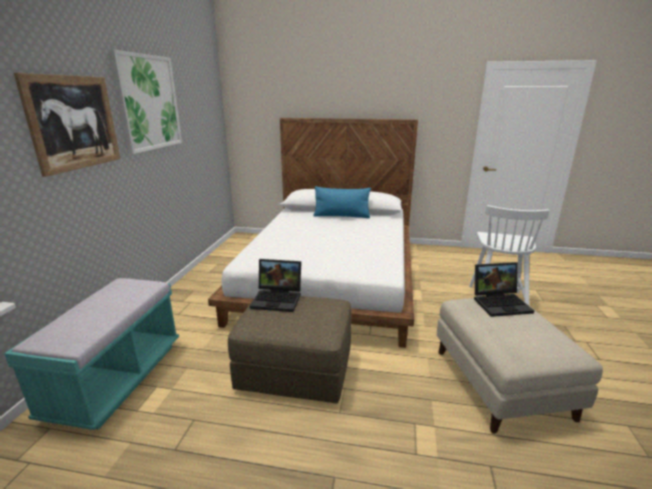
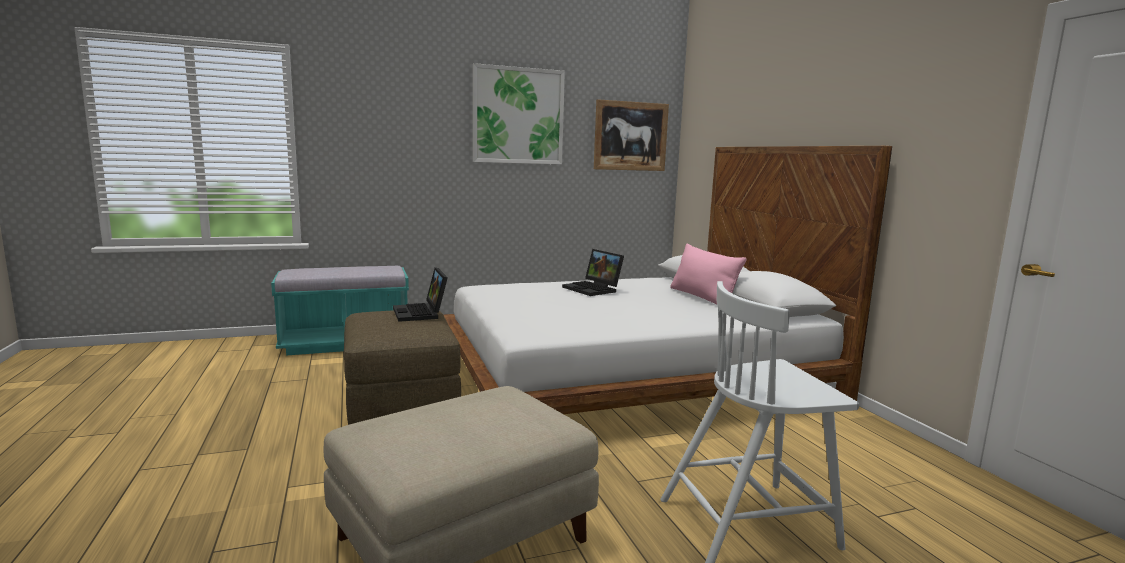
camera: 60 degrees right, 10 degrees down
picture [14,73,120,177] -> picture moved to [594,99,669,171]
blue pillow [314,186,371,218] -> pink pillow [670,244,747,304]
laptop [474,262,534,317] -> laptop moved to [562,249,624,296]

